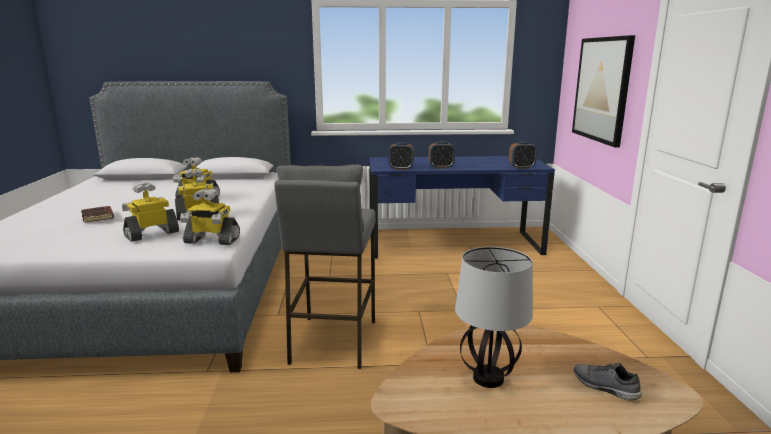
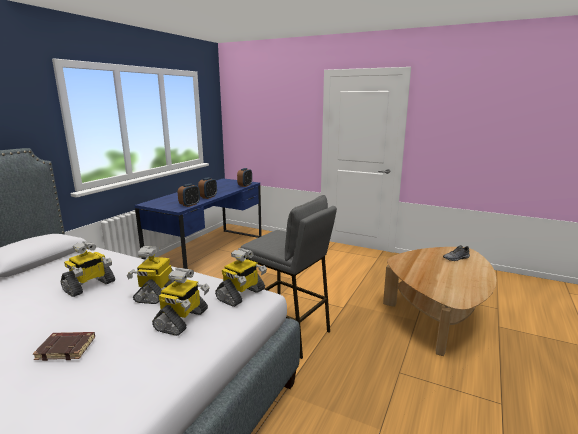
camera: 60 degrees left, 0 degrees up
toy robot [122,182,179,242] -> toy robot turned 150 degrees counterclockwise [152,268,210,336]
table lamp [455,247,533,388] -> none
picture [572,35,635,147] -> none

